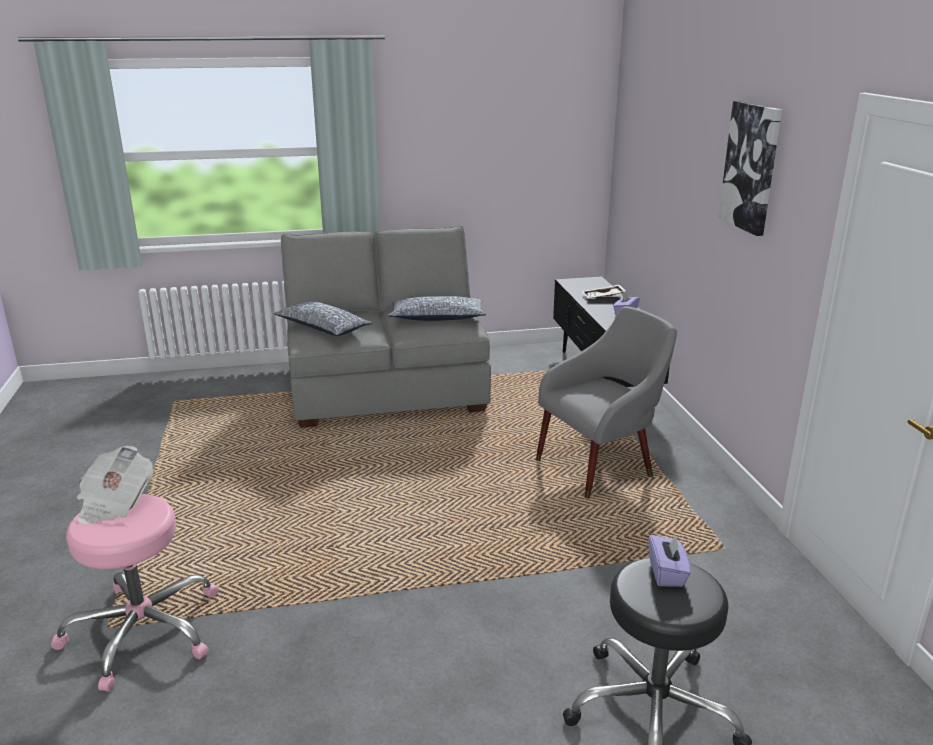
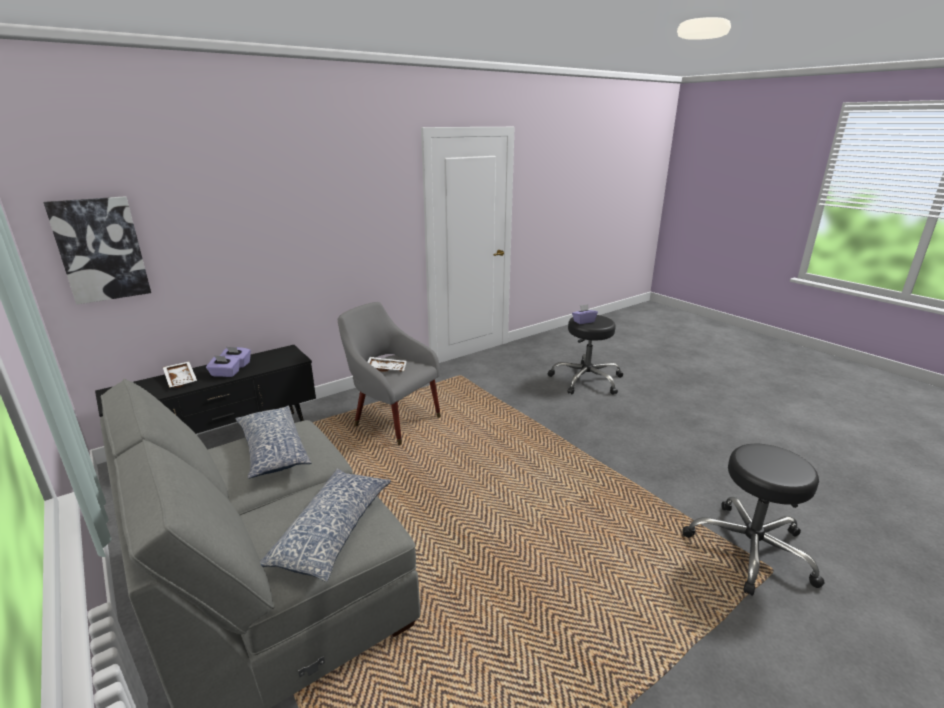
camera: 115 degrees left, 0 degrees up
pink stool [51,494,219,692] -> black stool [682,444,824,596]
newspaper [77,446,153,524] -> none
picture [718,101,782,236] -> picture moved to [44,196,151,305]
none -> purple tissue box [206,355,240,377]
none -> white tray [368,357,407,372]

